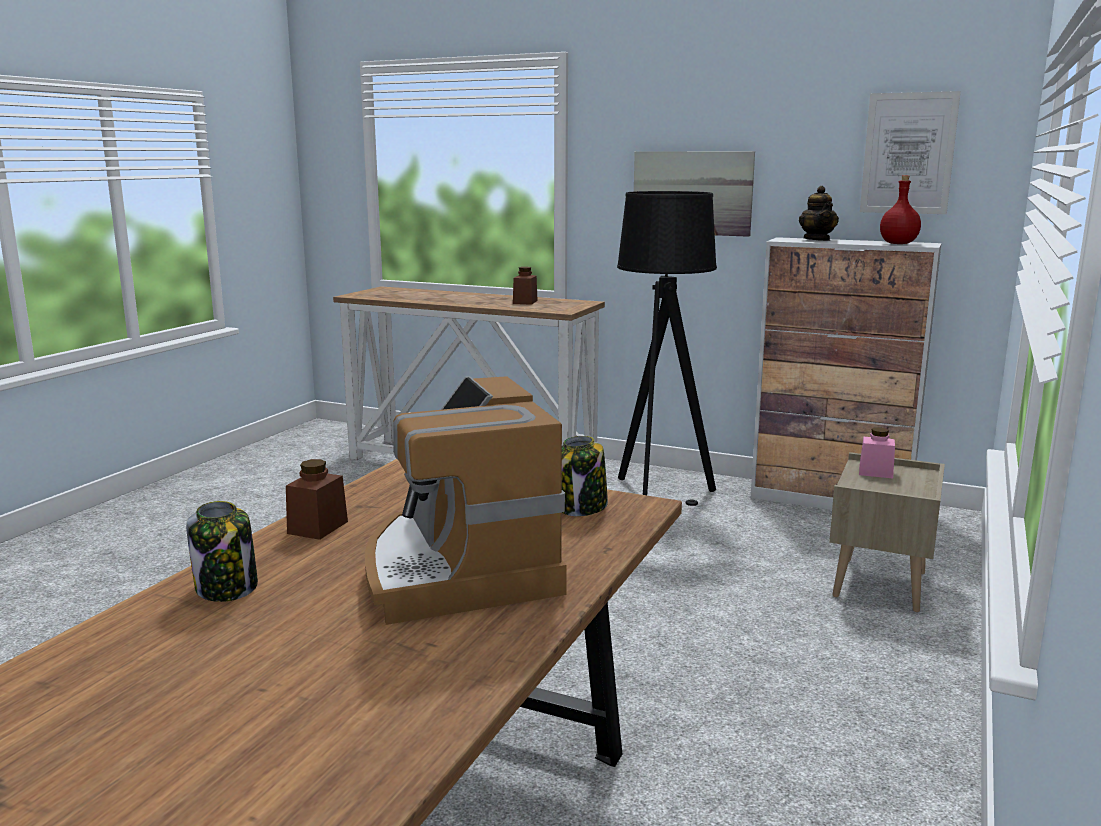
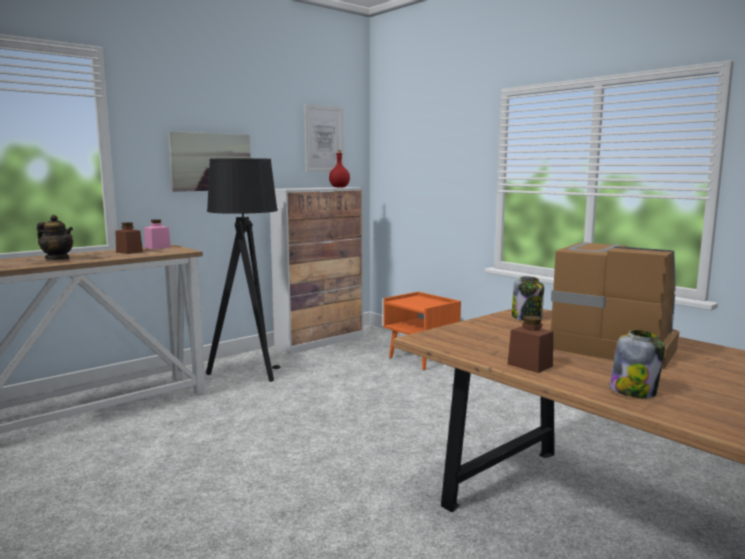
camera: 65 degrees left, 5 degrees down
coffee machine [365,376,567,625] -> coffee machine turned 150 degrees counterclockwise [548,242,679,369]
teapot [799,186,839,241] -> teapot moved to [37,215,73,260]
beige nightstand [829,452,945,612] -> orange nightstand [383,292,461,370]
pink jar [859,427,895,479] -> pink jar moved to [144,219,171,249]

